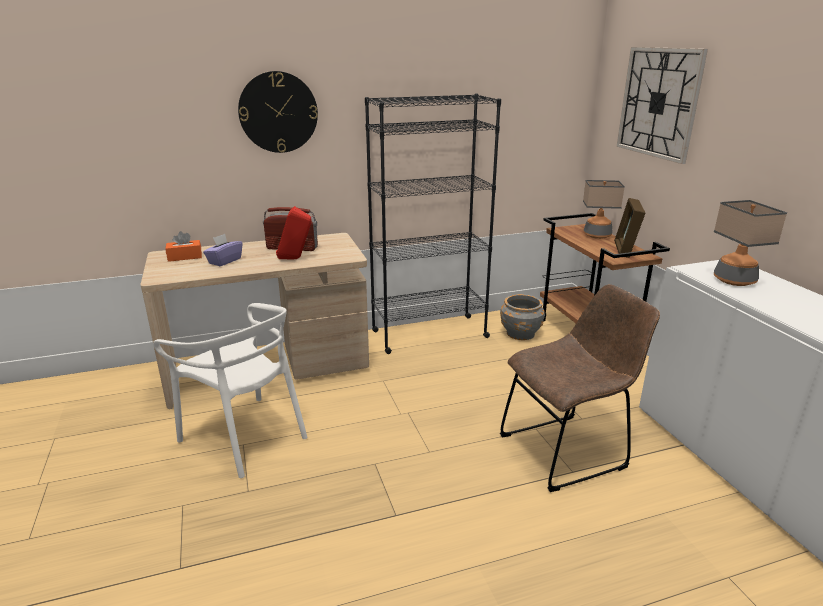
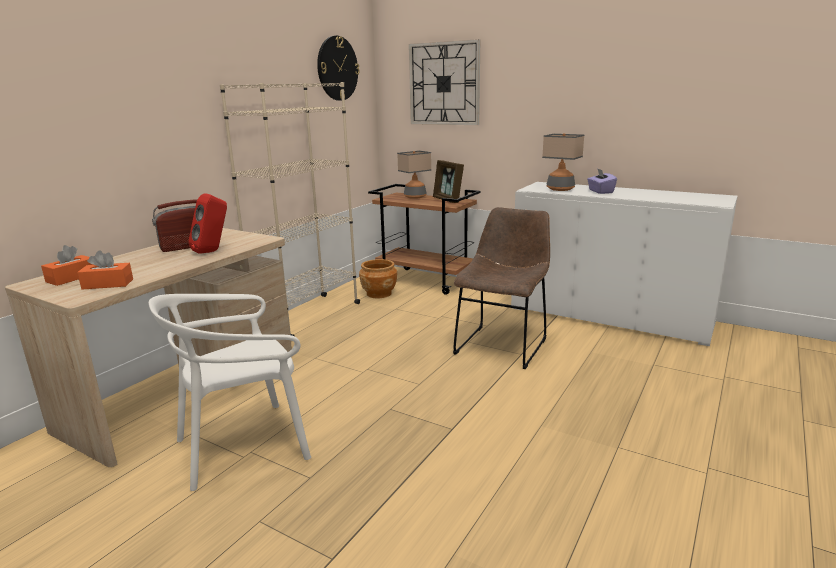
camera: 40 degrees left, 5 degrees down
white chair [153,303,307,478] -> white chair turned 150 degrees clockwise [149,294,311,491]
purple tissue box [203,234,243,266] -> purple tissue box moved to [587,168,617,194]
wall clock [238,71,318,153] -> wall clock moved to [317,36,360,101]
black bookcase [365,94,501,354] -> beige bookcase [220,82,360,336]
grey planter [500,294,545,340] -> brown planter [359,259,397,298]
none -> orange tissue box [77,250,133,290]

